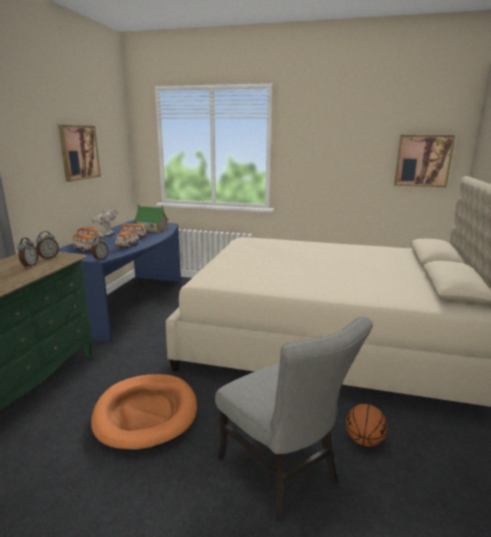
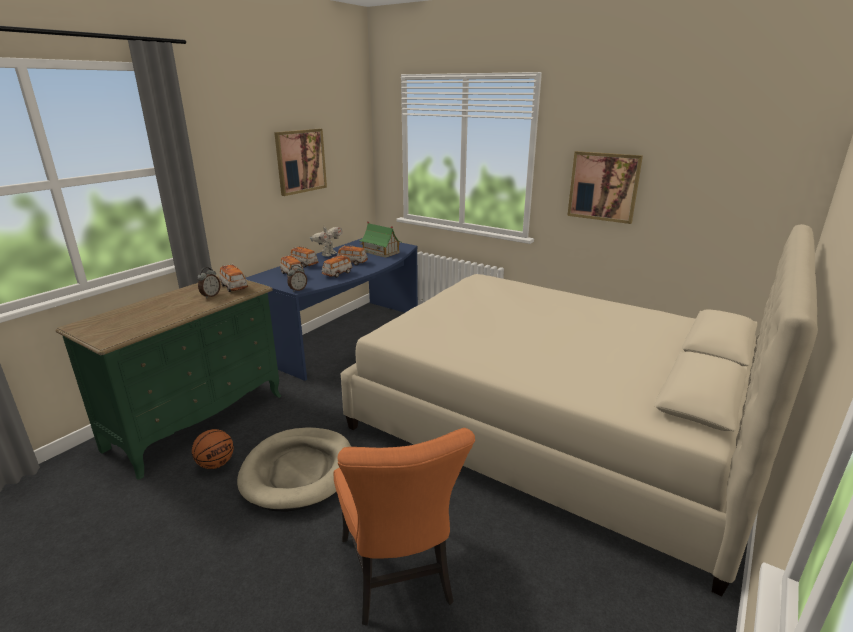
camera: 20 degrees right, 5 degrees up
alarm clock [36,231,59,260] -> toy car [219,264,248,292]
orange dog bed [91,374,197,451] -> beige dog bed [237,427,351,512]
grey chair [215,316,373,521] -> orange chair [334,428,475,626]
basketball [346,404,387,446] -> basketball moved to [192,429,234,469]
picture [394,135,456,188] -> picture moved to [567,151,643,224]

